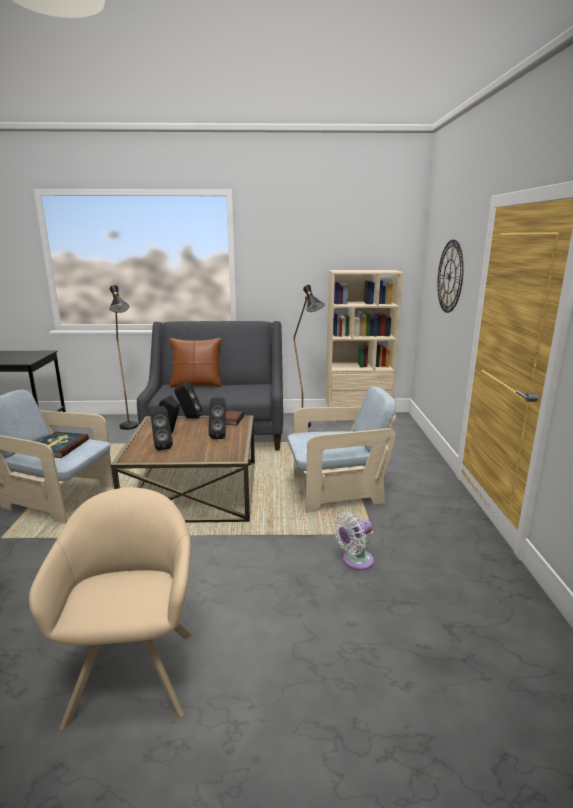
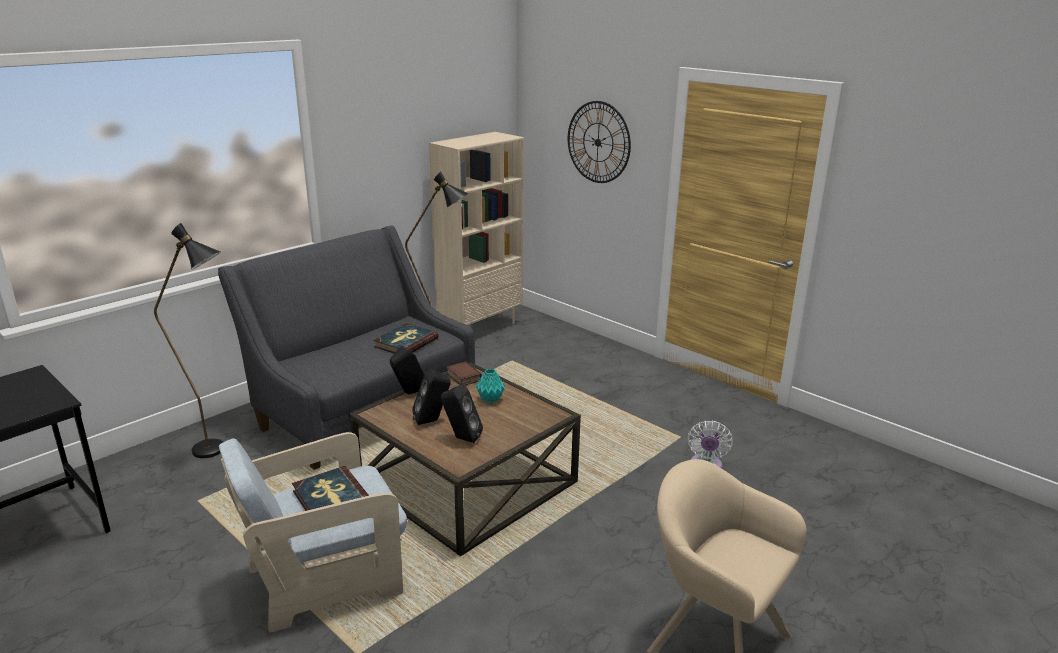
camera: 45 degrees left, 5 degrees up
brown pillow [169,338,222,388] -> none
black speaker [208,397,226,439] -> turquoise vase [476,369,505,403]
beige armchair [288,387,396,513] -> none
none -> book [373,323,439,353]

